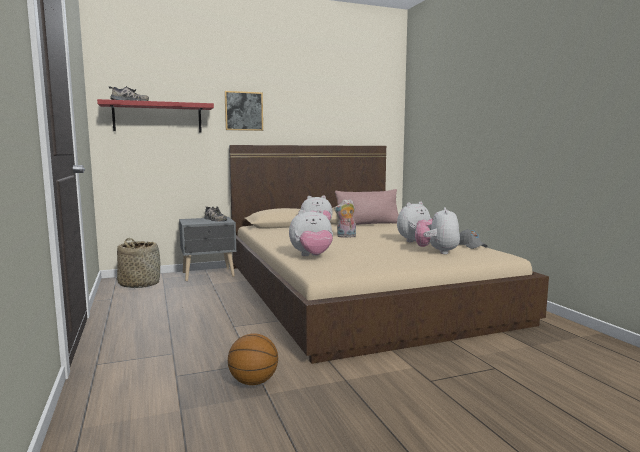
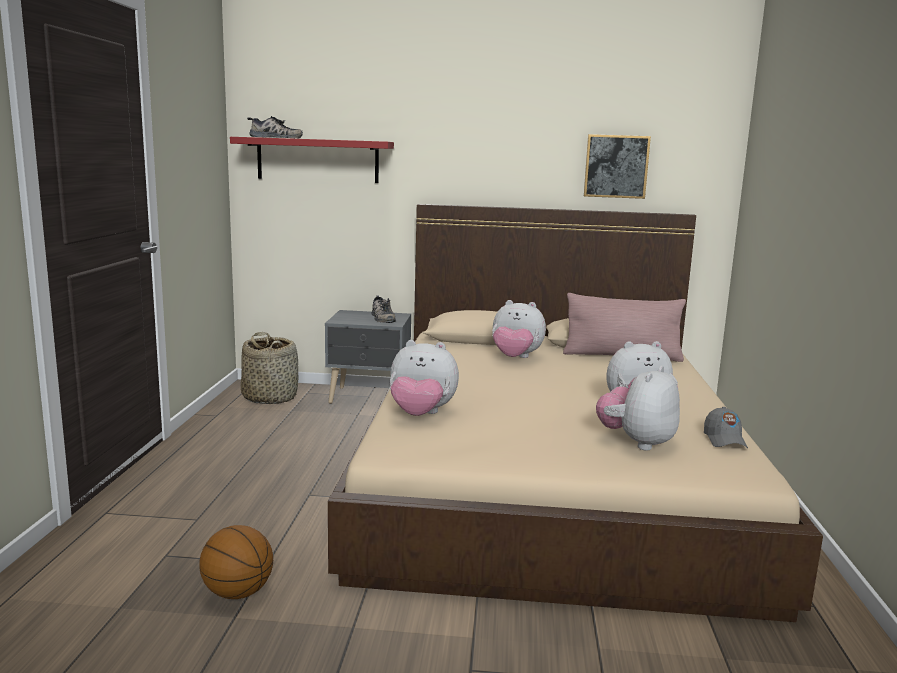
camera: 25 degrees right, 5 degrees up
picture [224,91,263,131] -> picture moved to [584,134,651,199]
plush toy [334,199,356,238] -> none

